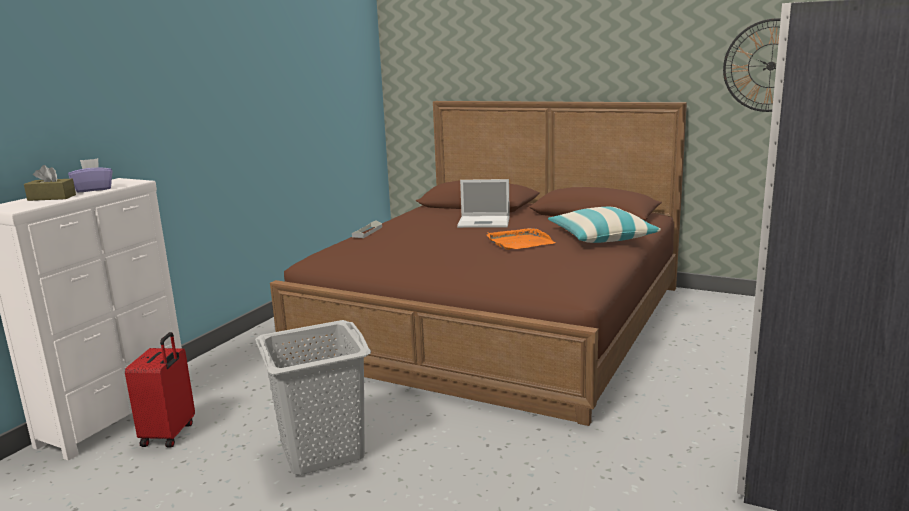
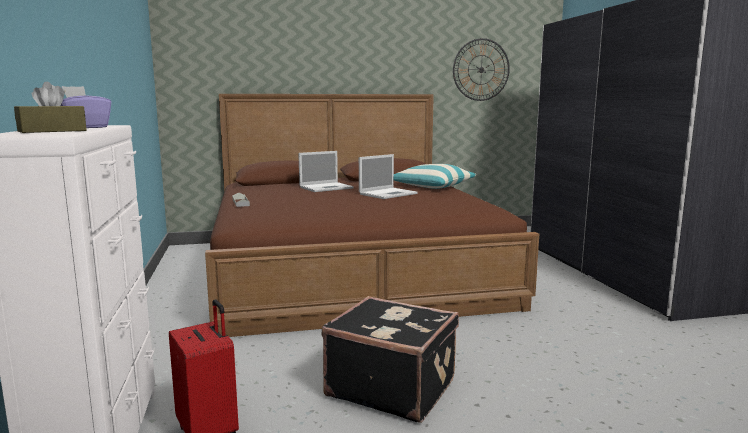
camera: 40 degrees left, 5 degrees down
grey laundry basket [255,320,371,476] -> black suitcase [322,296,459,423]
orange tray [487,228,556,250] -> laptop [359,154,418,199]

